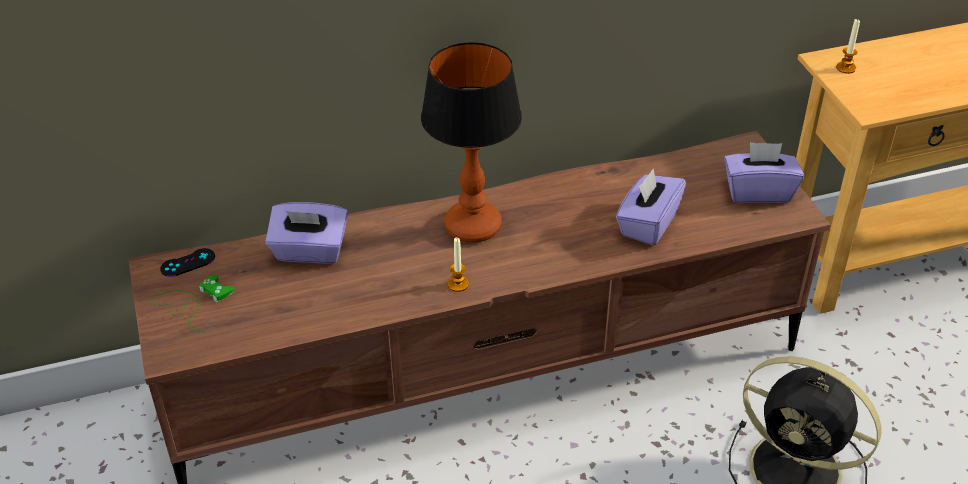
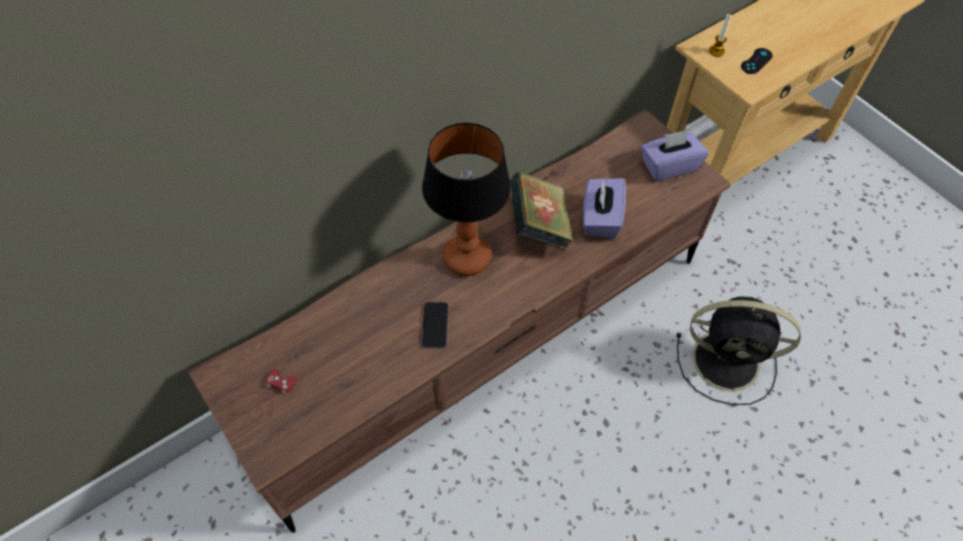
camera: 20 degrees left, 15 degrees up
green game controller [153,275,234,332] -> red game controller [230,369,297,430]
black game controller [160,248,215,277] -> black game controller moved to [741,48,773,74]
purple tissue box [265,202,348,264] -> none
candle [448,238,469,292] -> none
none -> phone [422,302,448,348]
none -> book [510,172,573,251]

